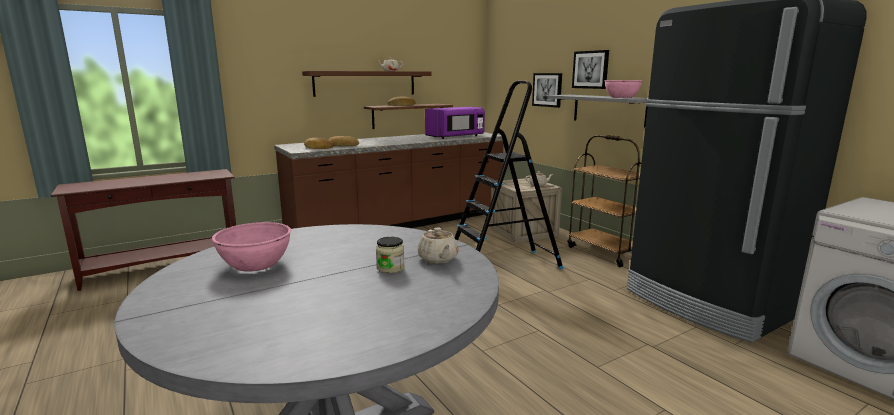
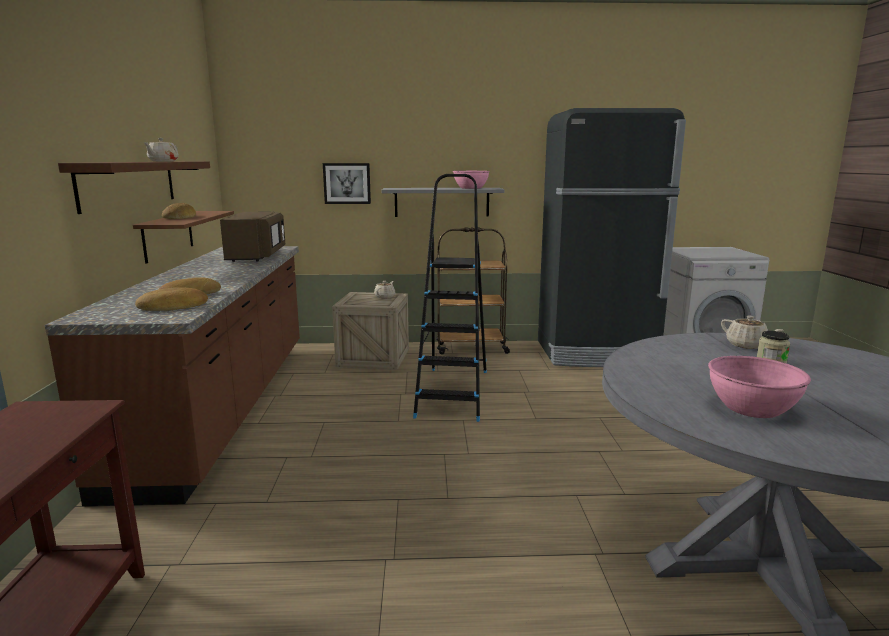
camera: 60 degrees left, 0 degrees up
beige teapot [417,228,458,264] -> beige teapot turned 45 degrees clockwise [721,316,783,349]
purple microwave [425,107,485,139] -> brown microwave [220,212,285,262]
picture [572,50,609,89] -> none

